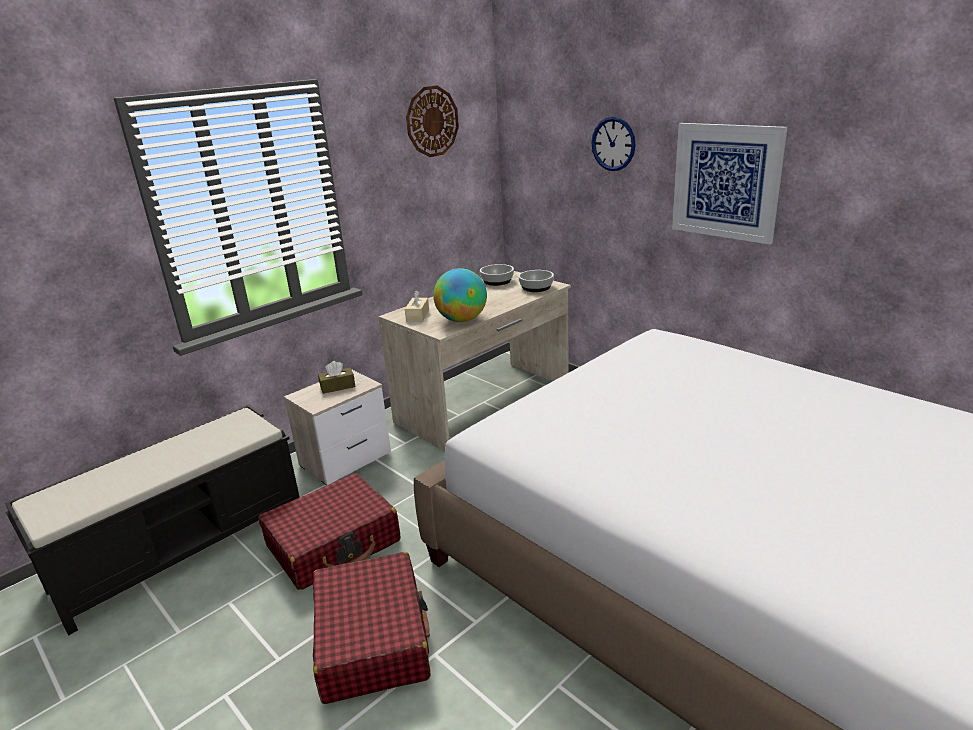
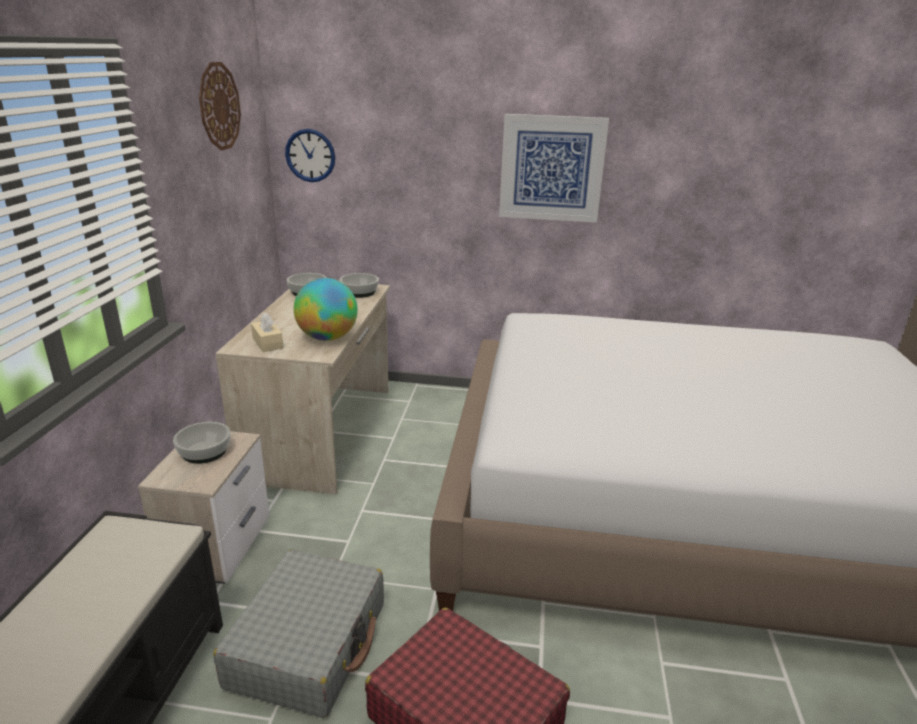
camera: 40 degrees left, 0 degrees up
red suitcase [258,474,401,590] -> grey suitcase [213,550,384,718]
brown tissue box [318,361,356,394] -> bowl [173,422,231,464]
wall clock [591,117,636,171] -> wall clock moved to [285,129,335,182]

